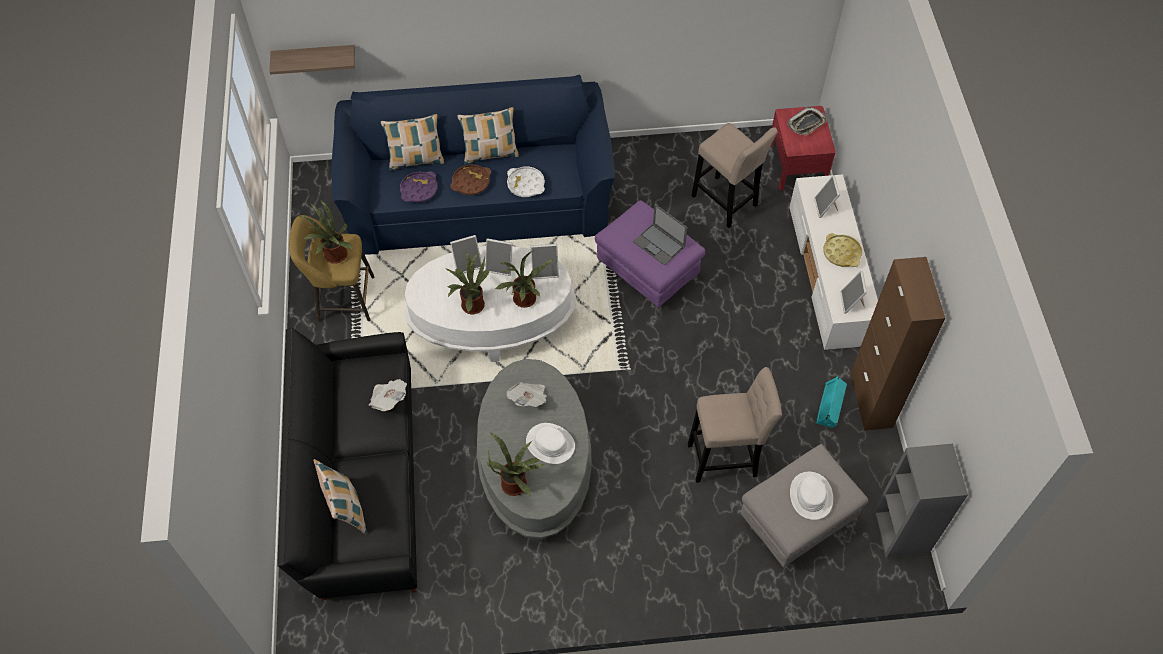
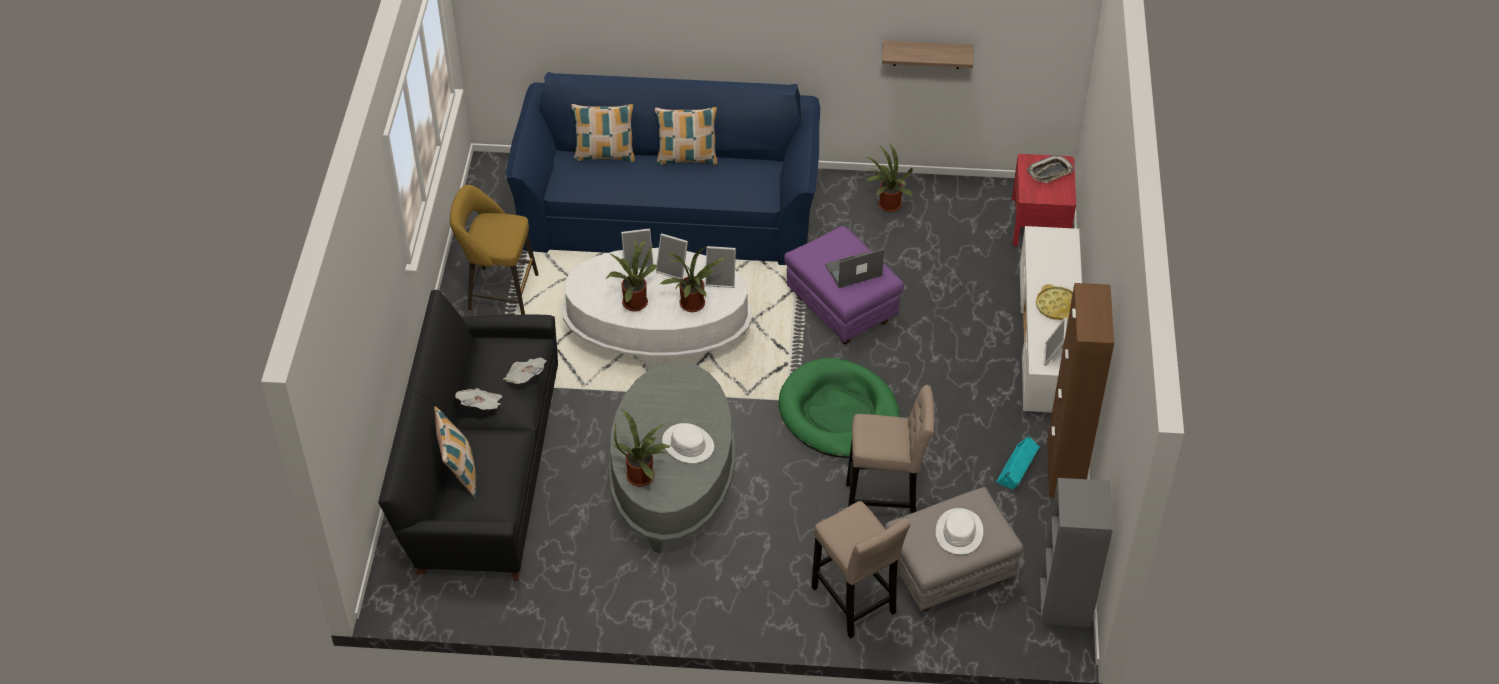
camera: 10 degrees right, 10 degrees down
shelf [269,45,355,75] -> shelf moved to [882,41,973,69]
potted plant [298,201,353,264] -> potted plant moved to [865,144,913,212]
purple tray [400,171,438,203] -> none
brown tray [450,164,491,195] -> none
newspaper [506,382,547,407] -> newspaper moved to [455,388,502,410]
white tray [507,167,545,197] -> none
laptop [633,204,688,265] -> laptop turned 105 degrees clockwise [825,249,884,288]
beige stool [692,123,778,228] -> beige stool moved to [811,501,911,639]
picture frame [814,175,840,218] -> none
none -> green dog bed [779,358,900,458]

